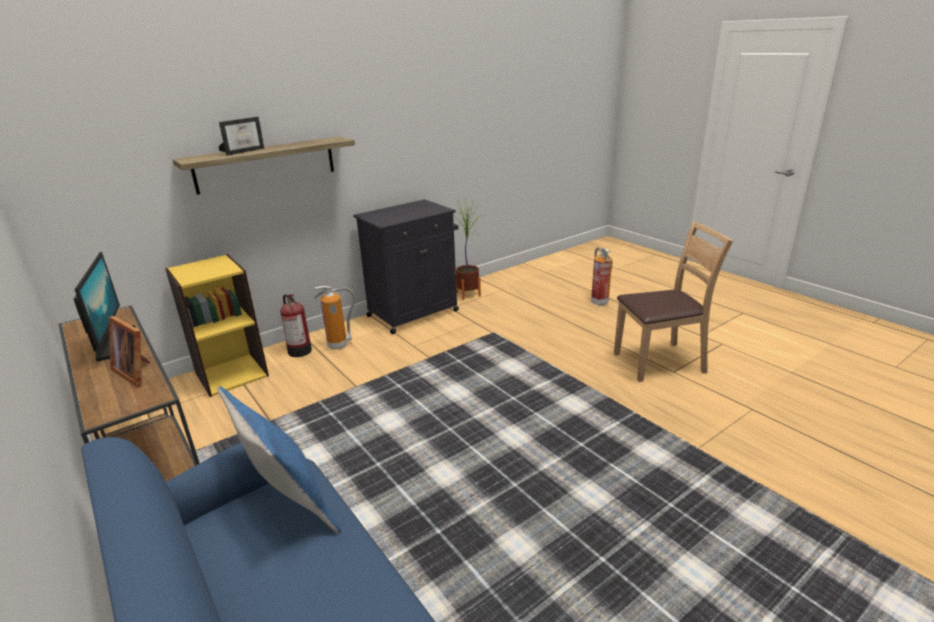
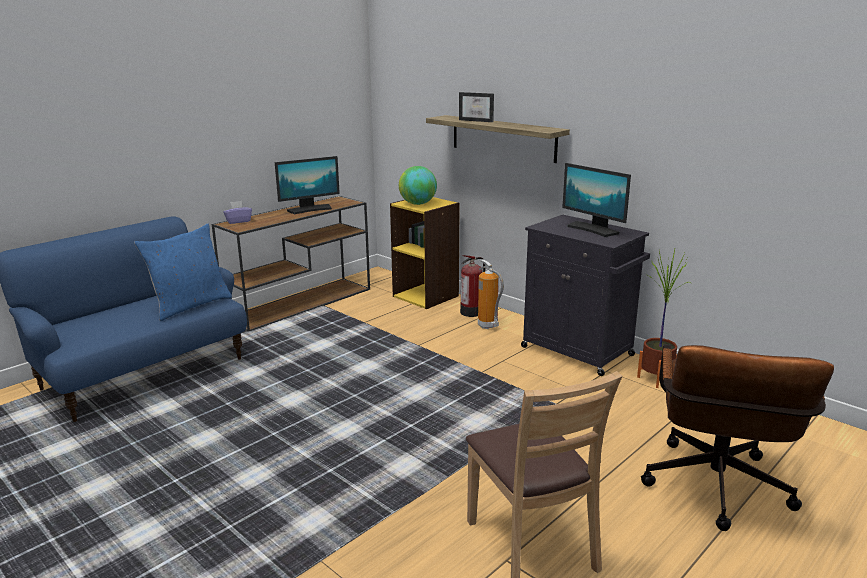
camera: 80 degrees right, 5 degrees down
picture frame [109,316,150,387] -> none
fire extinguisher [591,247,613,306] -> brown office chair [641,344,834,531]
none -> purple tissue box [223,201,252,224]
none -> globe [399,166,437,205]
none -> monitor [562,163,631,237]

